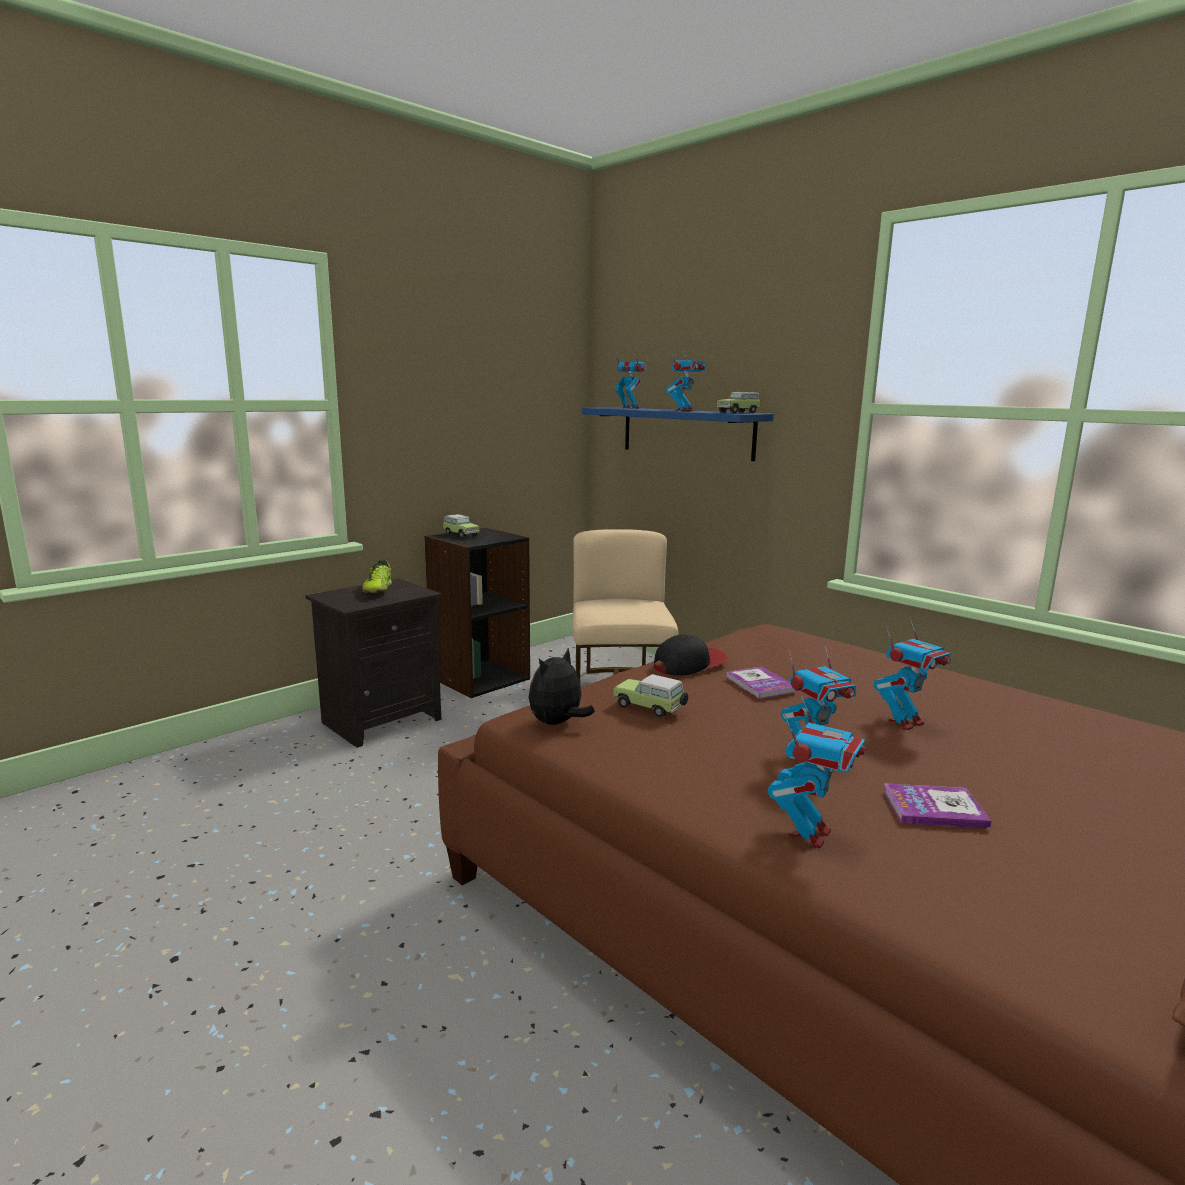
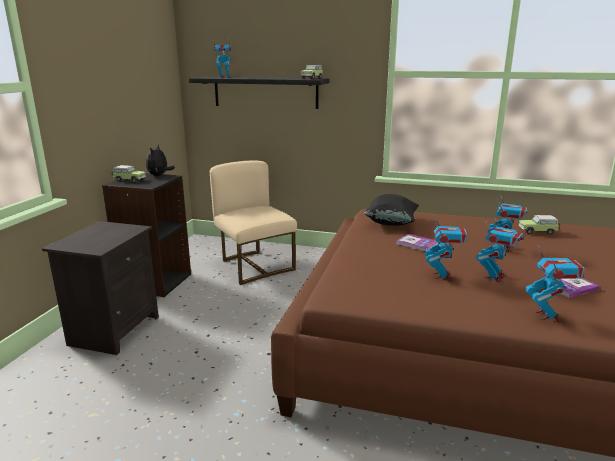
camera: 30 degrees left, 5 degrees up
shoe [362,560,392,593] -> none
plush toy [529,648,595,725] -> plush toy moved to [146,145,175,176]
blue shelf [582,407,774,461] -> black shelf [189,77,330,109]
toy car [614,674,688,718] -> toy car moved to [519,215,559,235]
cap [654,634,728,676] -> none
toy robot [666,350,706,411] -> toy robot moved to [425,216,467,280]
none -> black pillow [364,194,419,226]

